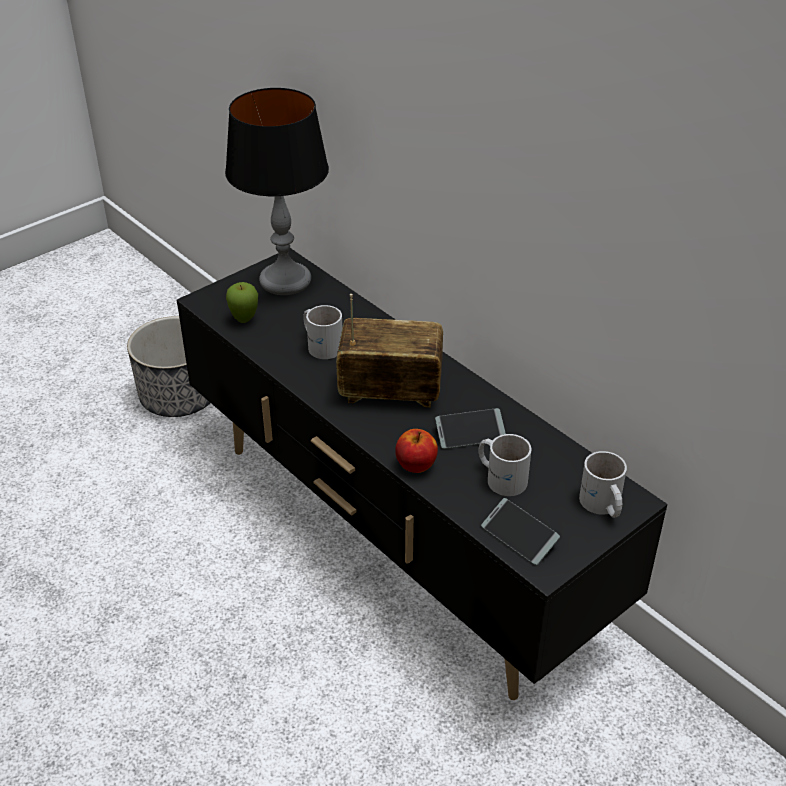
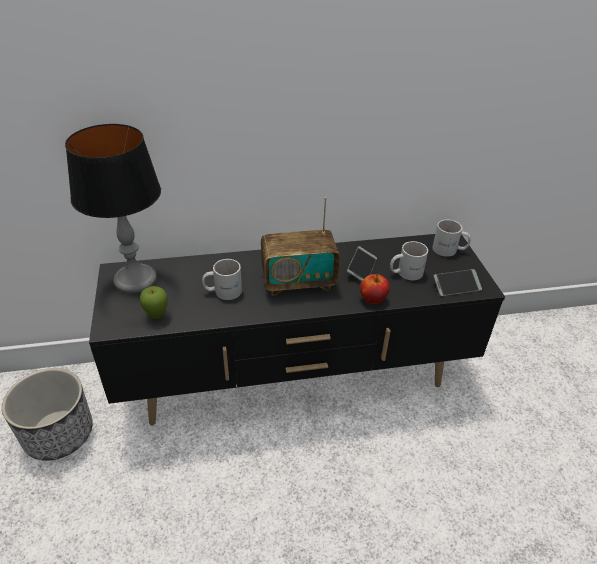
camera: 60 degrees left, 0 degrees up
radio [336,294,443,408] -> radio turned 135 degrees counterclockwise [261,197,340,296]

